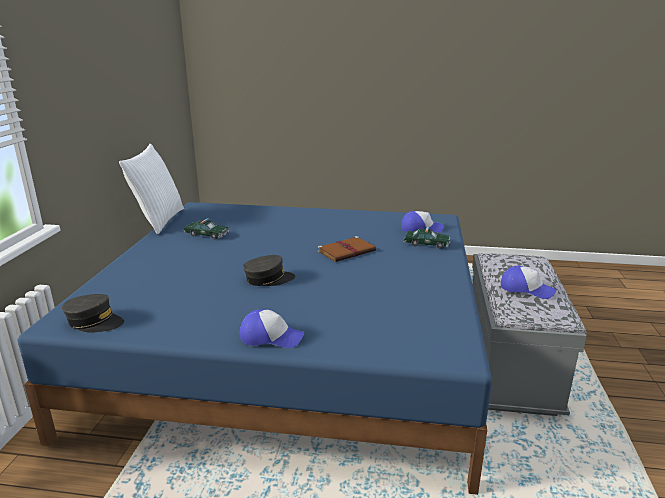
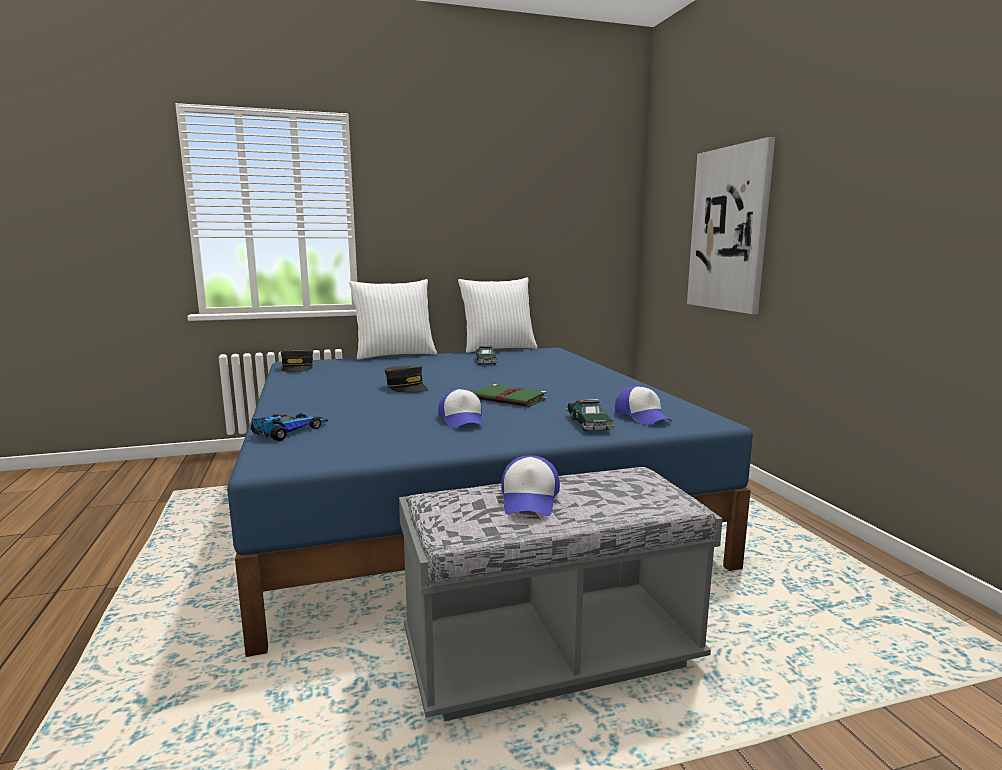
camera: 65 degrees right, 10 degrees down
cap [240,309,304,348] -> cap moved to [438,389,483,429]
brown book [318,236,376,262] -> green book [473,384,547,407]
none -> toy car [251,413,328,441]
none -> white pillow [349,279,437,360]
none -> picture [687,137,775,314]

